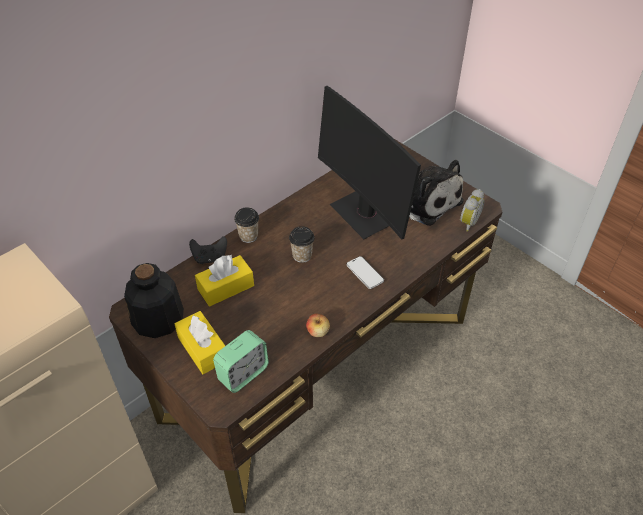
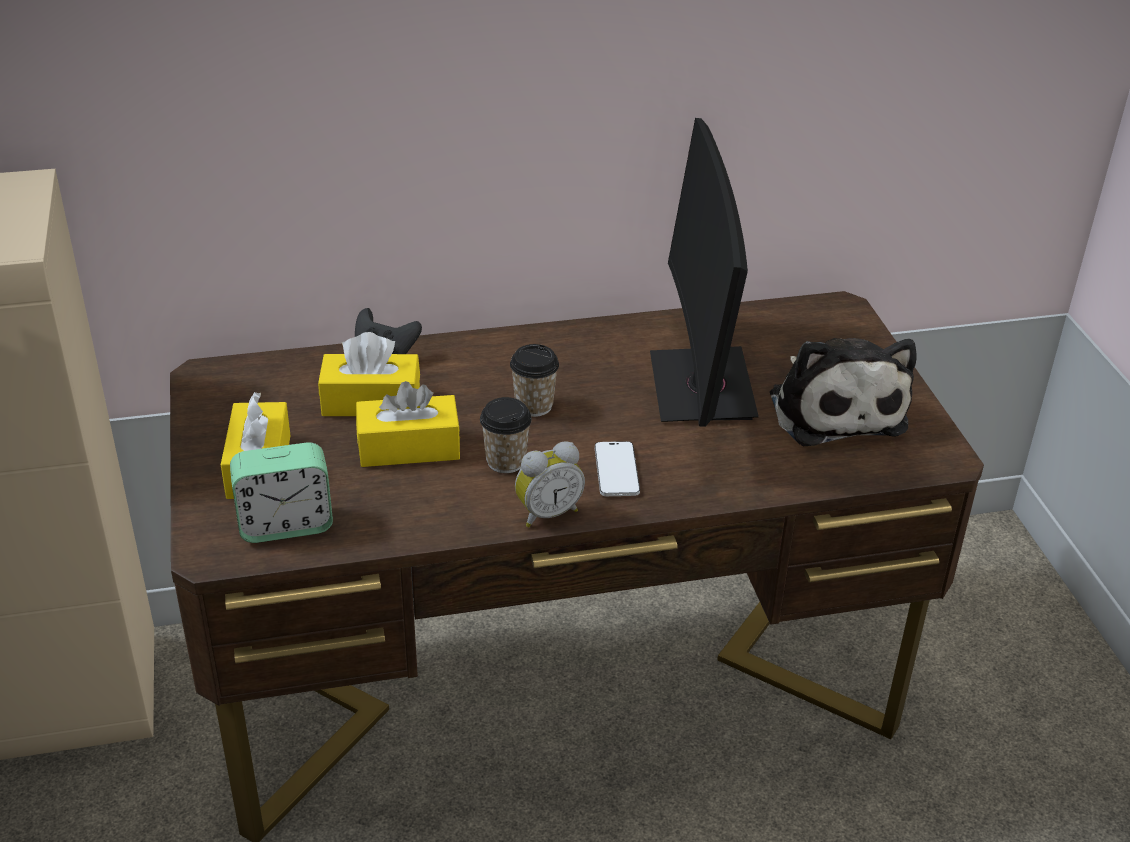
camera: 30 degrees right, 10 degrees down
bottle [124,263,184,338] -> none
cup [234,207,259,243] -> cup moved to [480,397,532,473]
apple [306,314,330,337] -> none
alarm clock [460,189,485,232] -> alarm clock moved to [515,441,585,527]
none -> yellow tissue box [356,381,460,467]

